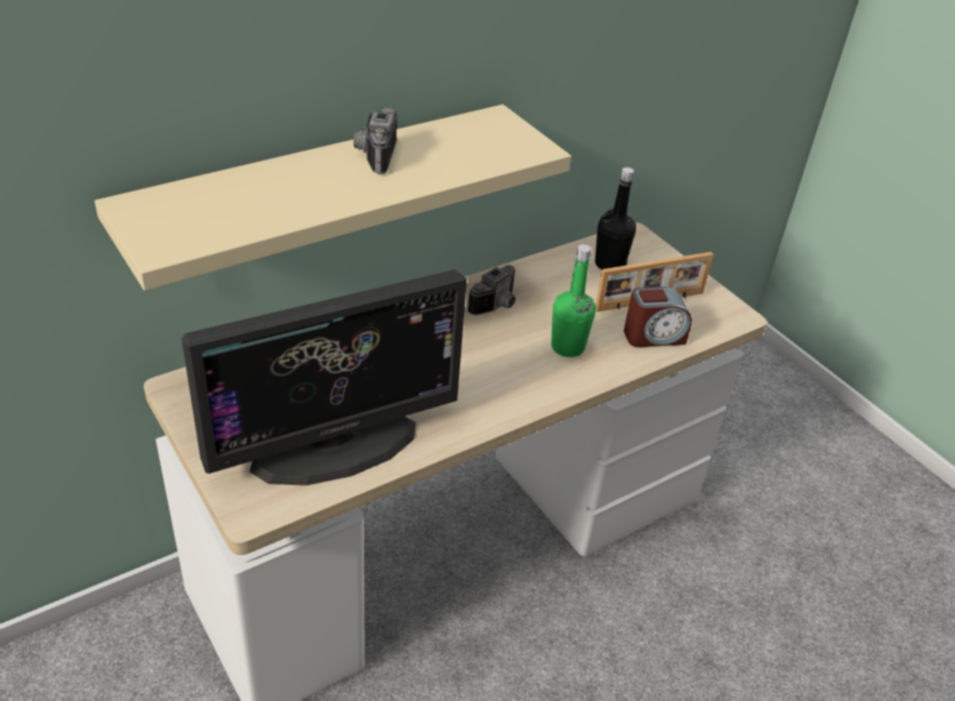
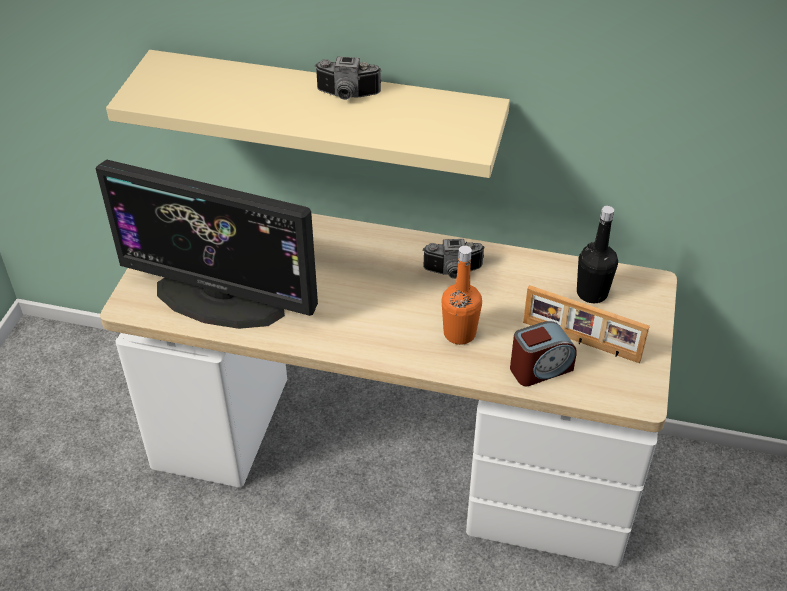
camera: 50 degrees right, 5 degrees up
camera [354,108,397,175] -> camera turned 135 degrees counterclockwise [314,56,382,100]
green bottle [551,244,596,357] -> orange bottle [441,246,482,345]
alarm clock [624,287,692,347] -> alarm clock turned 60 degrees counterclockwise [510,321,577,386]

